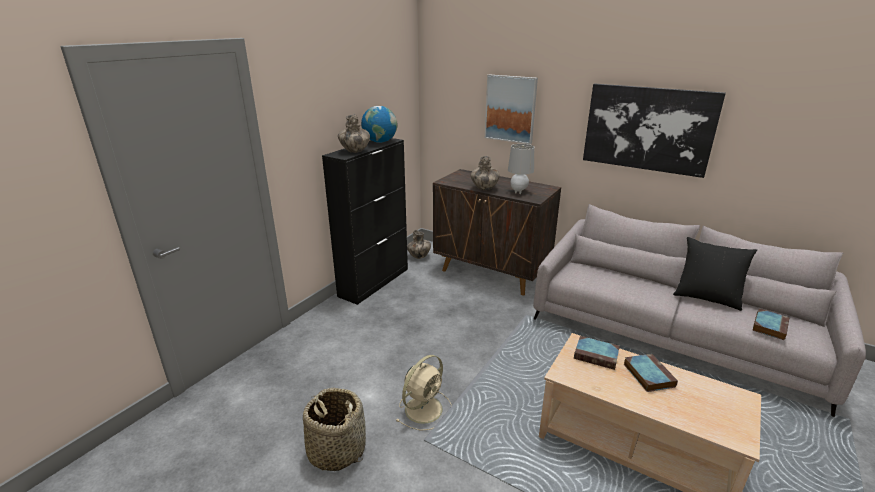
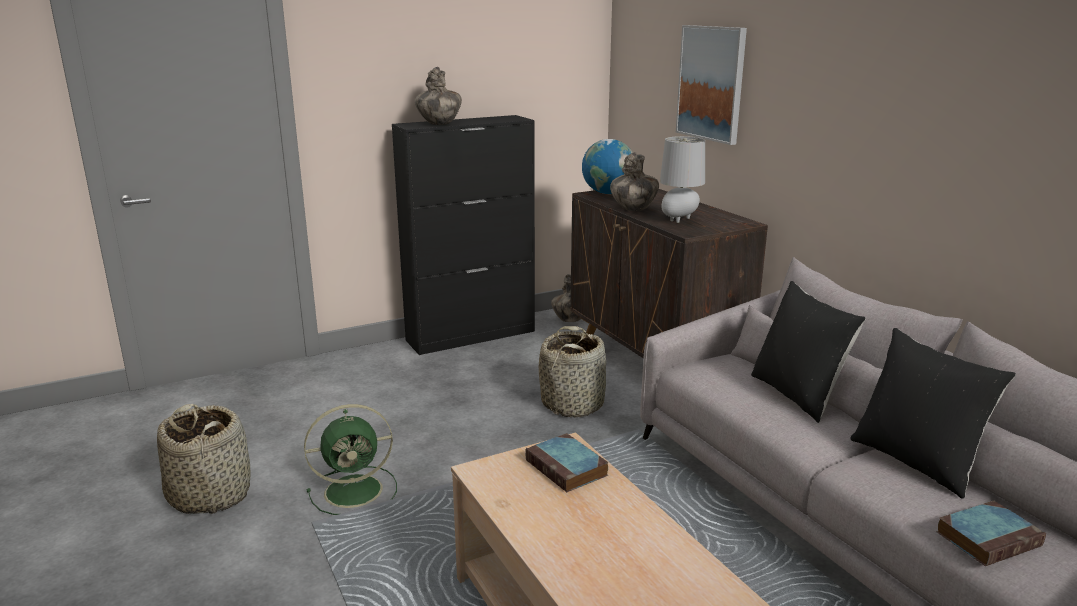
camera: 30 degrees right, 5 degrees down
globe [361,106,397,143] -> globe moved to [582,139,633,194]
beige fan [396,355,452,431] -> green fan [304,404,397,515]
picture [583,83,726,178] -> none
book [624,354,678,392] -> none
none -> basket [539,326,606,417]
none -> black pillow [751,281,866,423]

